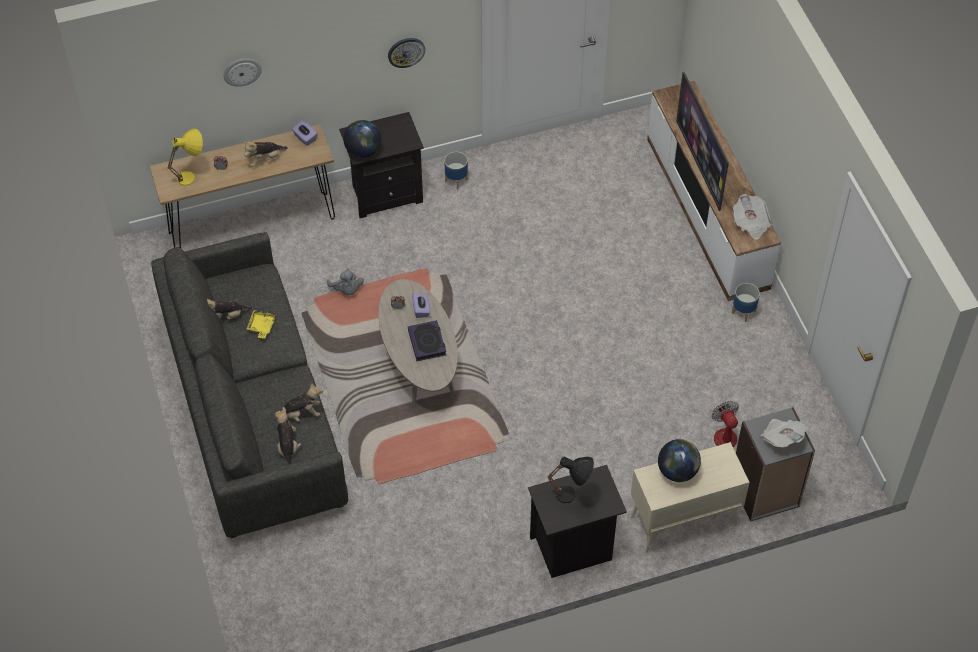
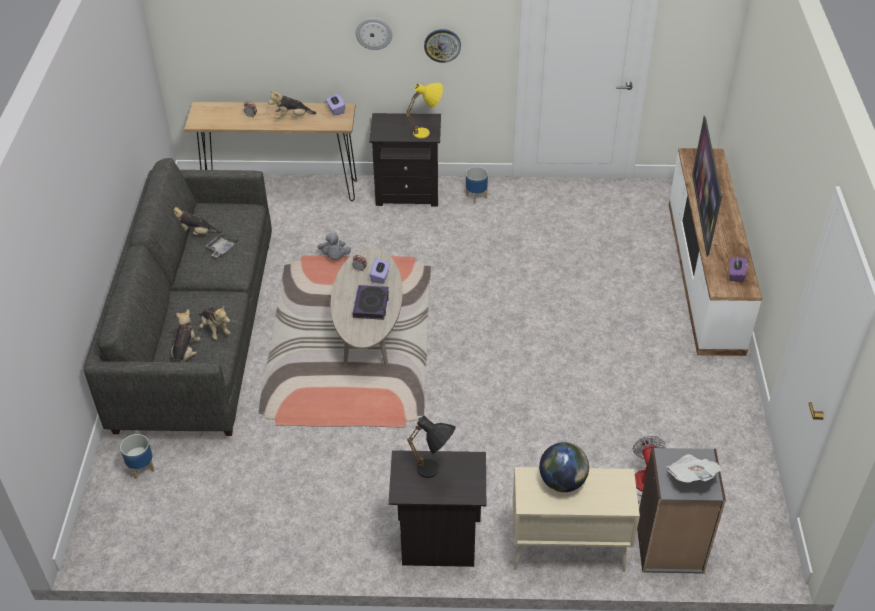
camera: 20 degrees right, 10 degrees down
yellow table lamp [168,128,203,186] -> yellow table lamp moved to [406,83,443,138]
wall clock [223,58,262,87] -> wall clock moved to [356,18,392,50]
yellow tray [247,310,275,339] -> grey tray [205,233,238,258]
plush toy [274,383,323,422] -> plush toy turned 45 degrees clockwise [198,306,230,339]
globe [343,120,381,158] -> none
planter [732,283,760,322] -> planter moved to [120,434,155,479]
newspaper [733,194,771,240] -> purple tissue box [729,257,747,282]

